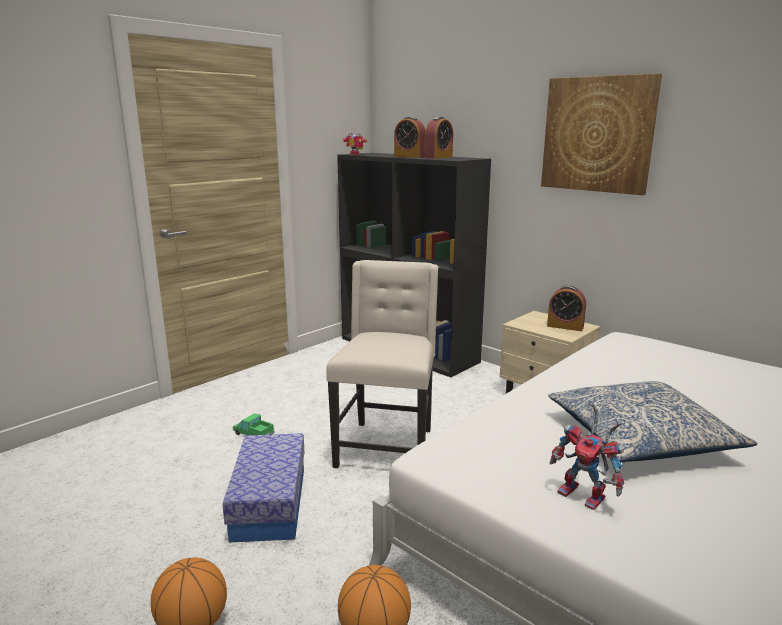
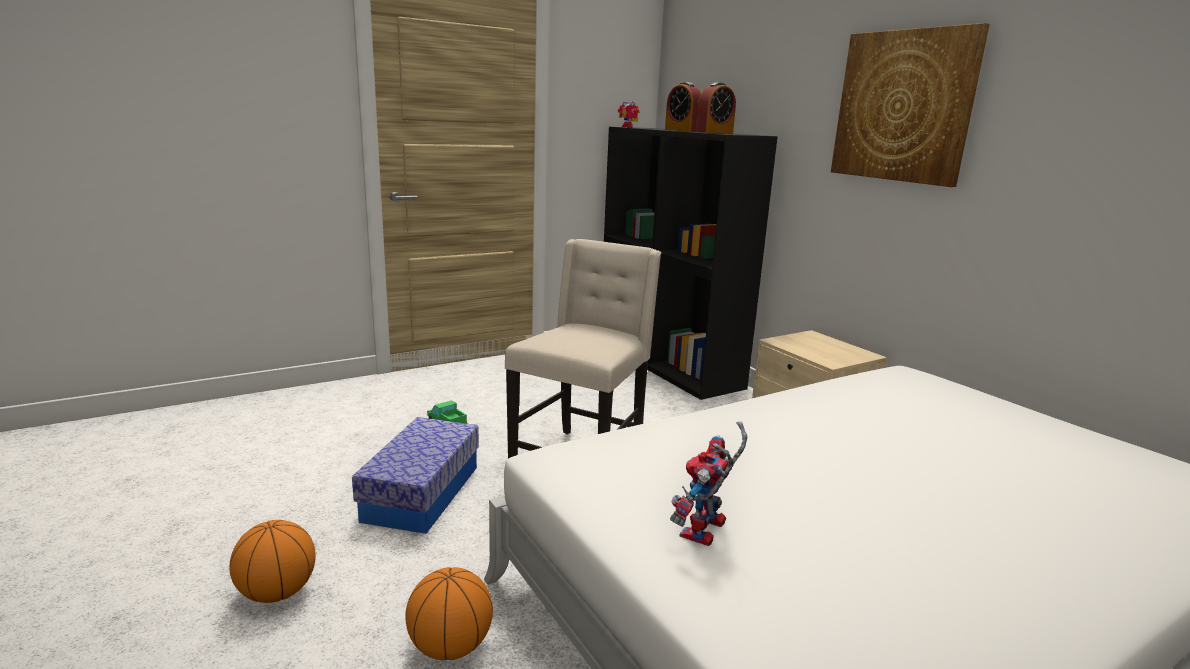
camera: 15 degrees right, 0 degrees up
alarm clock [547,285,586,331] -> none
pillow [548,381,757,462] -> none
toy robot [549,402,626,510] -> toy robot turned 60 degrees clockwise [670,422,747,546]

